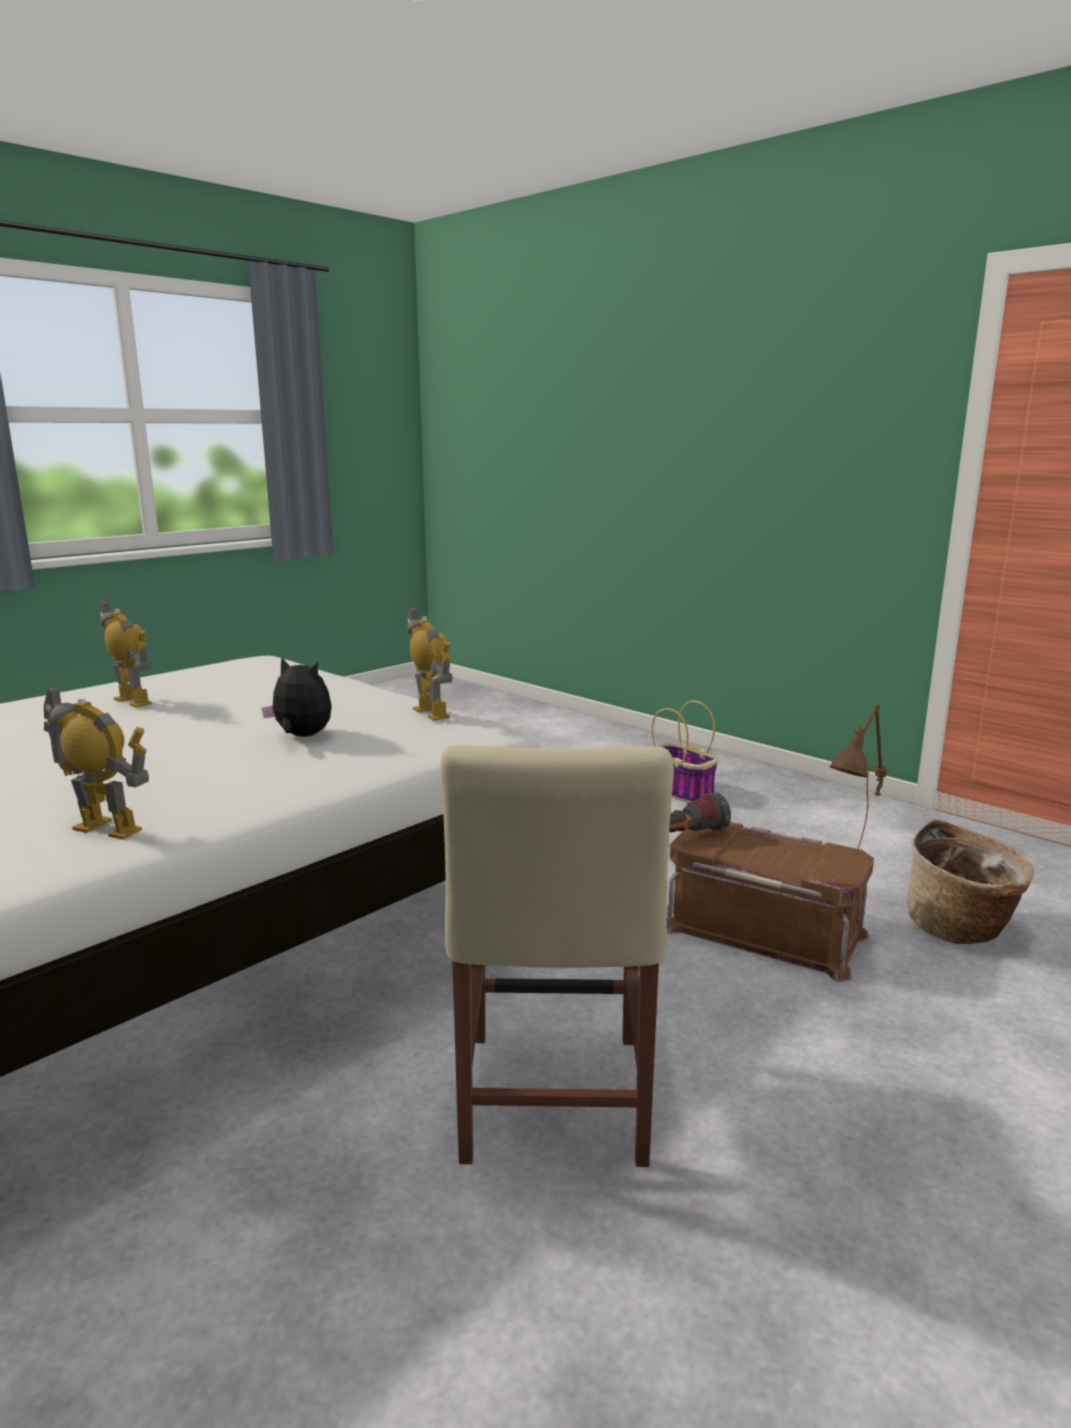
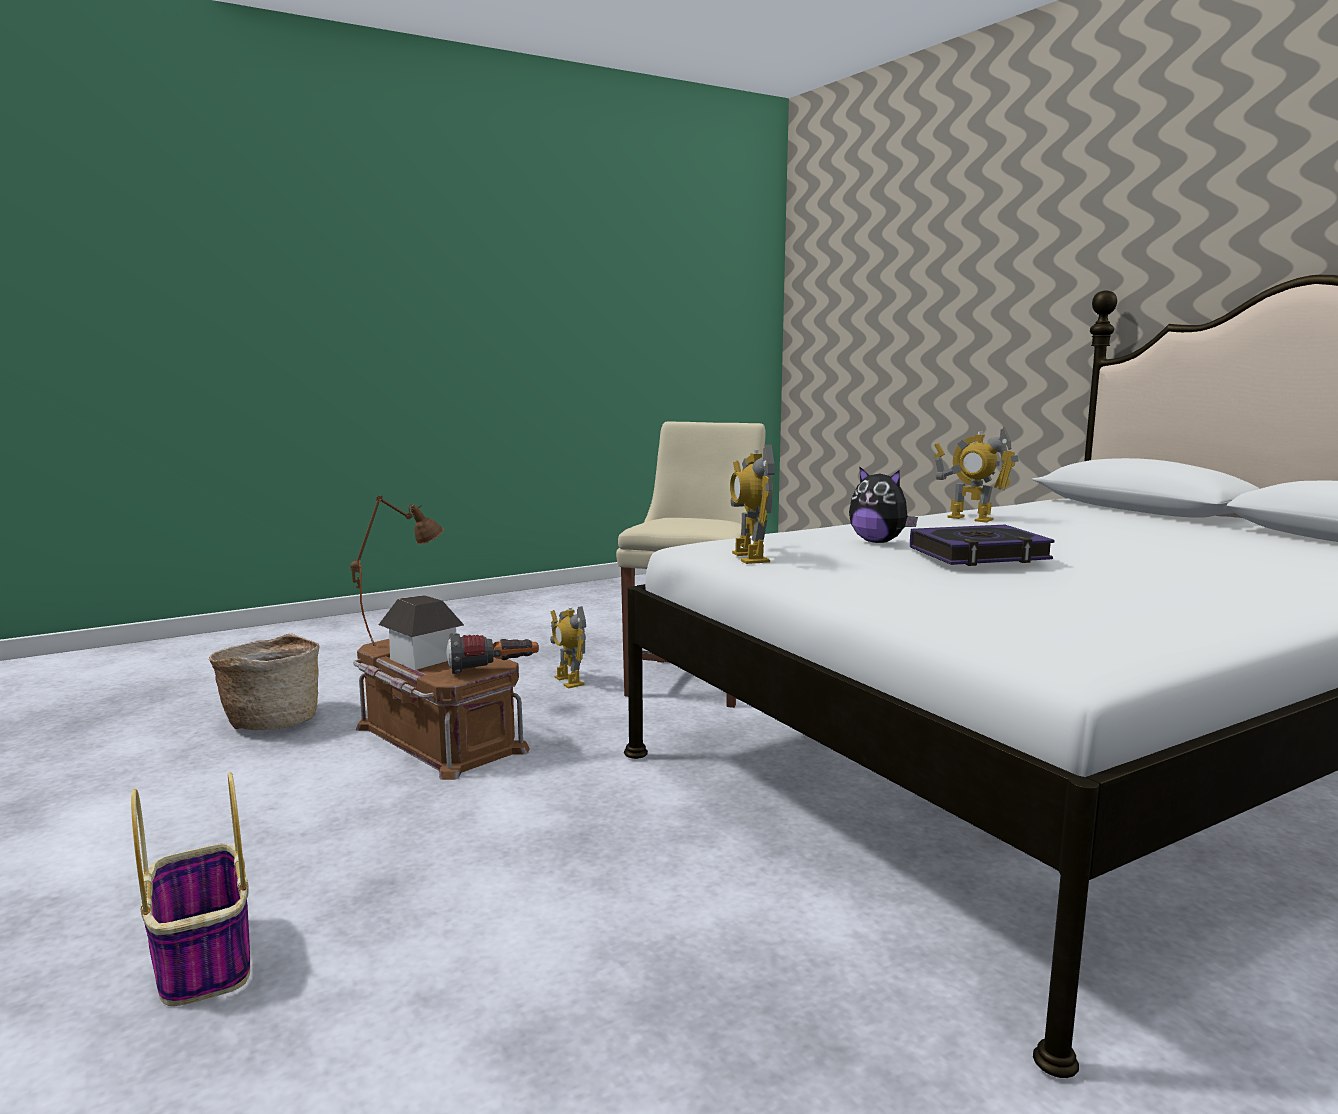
camera: 165 degrees left, 5 degrees down
toy robot [100,599,152,708] -> toy robot moved to [550,606,586,689]
none -> toy house [379,595,464,670]
none -> book [910,525,1055,566]

